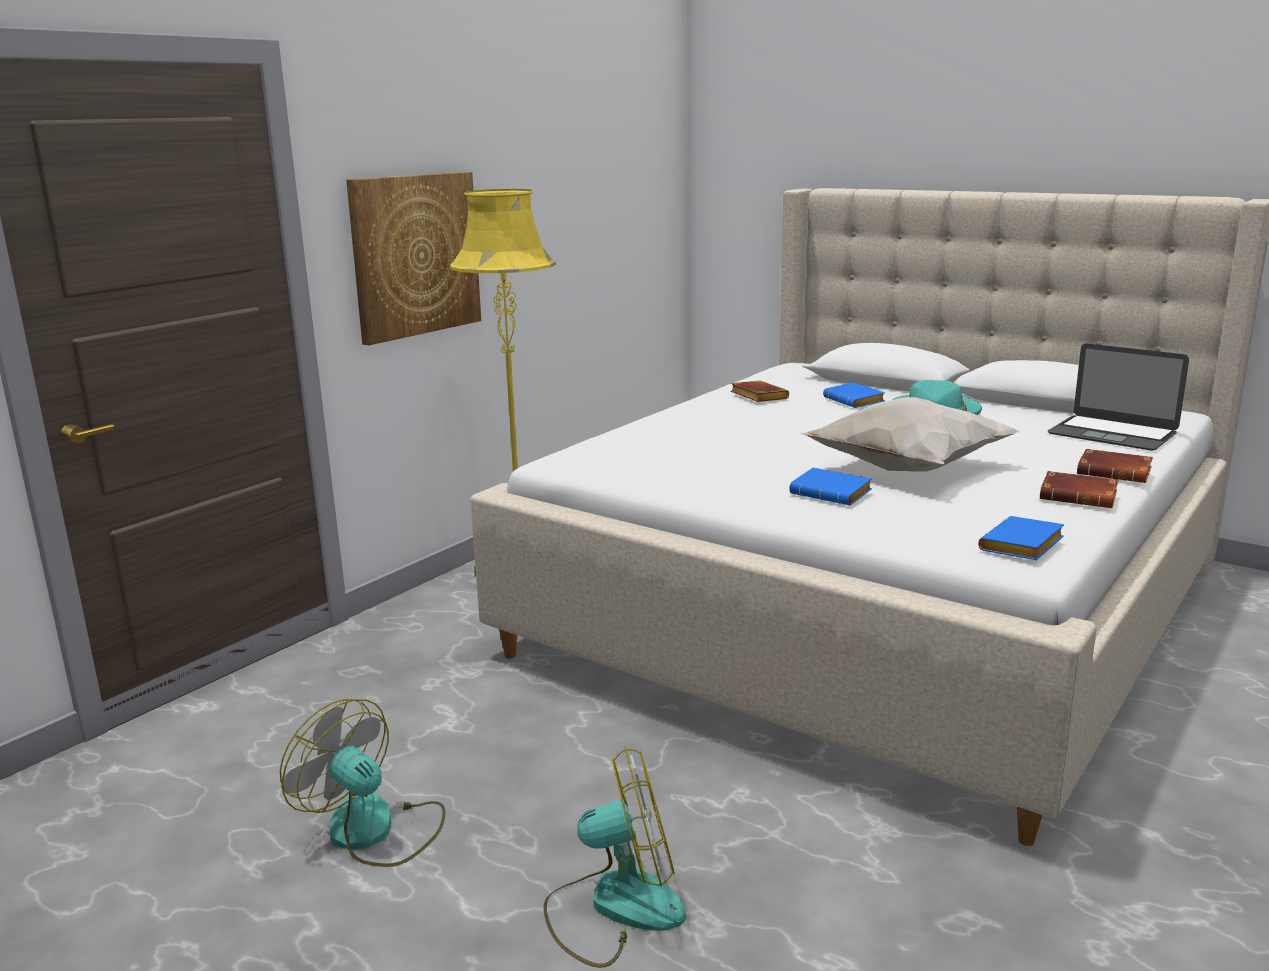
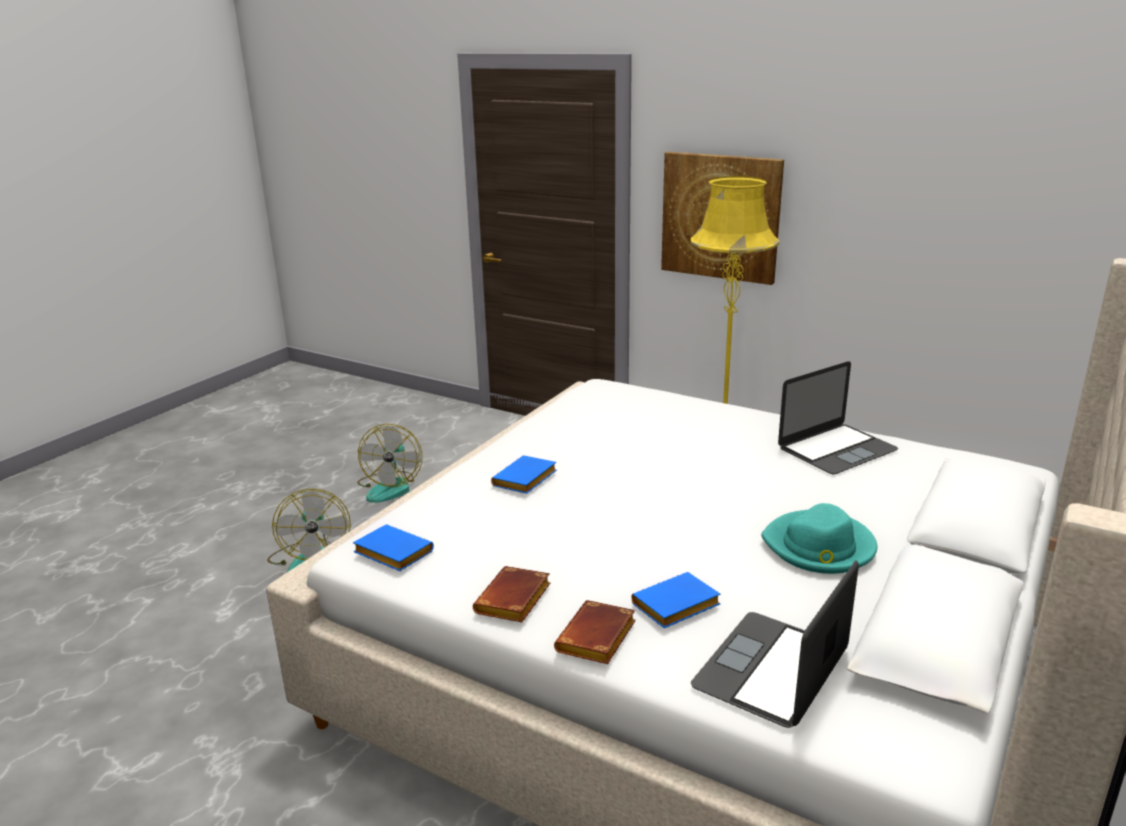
camera: 85 degrees right, 5 degrees up
fan [280,699,446,867] -> fan turned 150 degrees clockwise [358,424,422,503]
brown book [731,381,789,402] -> laptop [778,361,898,474]
white pillow [800,397,1021,472] -> none
blue book [823,382,885,408] -> blue book moved to [631,572,721,628]

